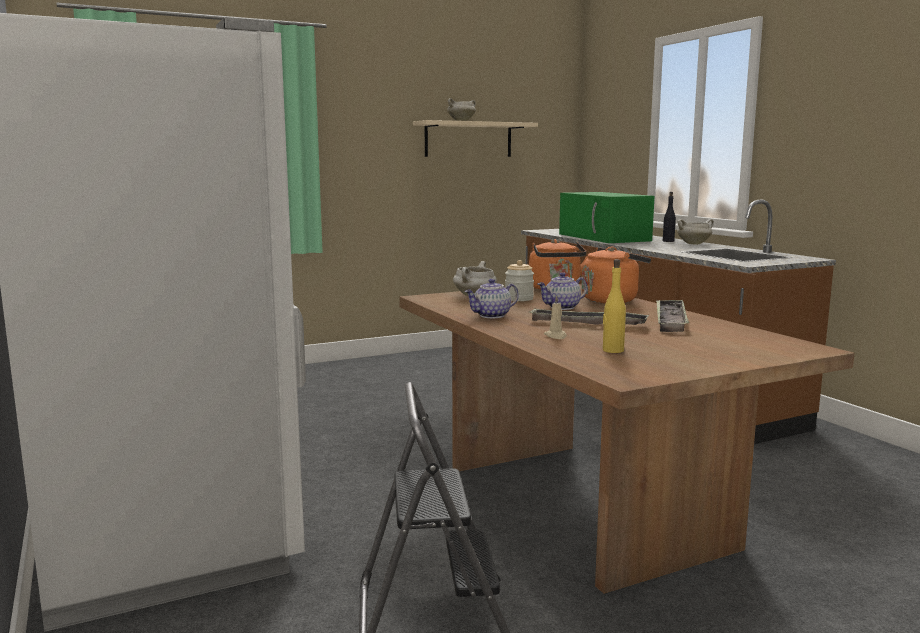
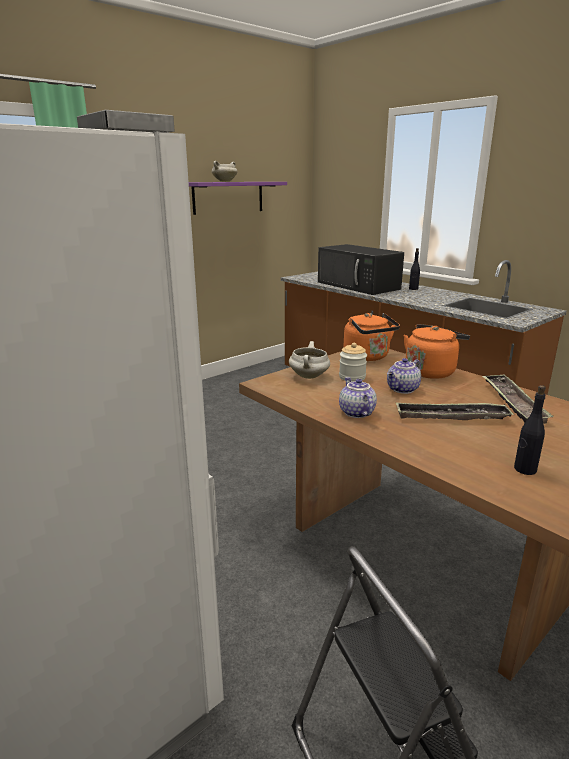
camera: 15 degrees left, 10 degrees up
beige shelf [413,120,538,157] -> purple shelf [189,182,287,215]
teapot [464,279,519,318] -> teapot turned 120 degrees clockwise [339,377,377,418]
beige candle [544,295,567,339] -> none
green microwave [559,192,655,243] -> black microwave [318,244,404,295]
yellow bottle [603,259,626,353] -> black bottle [514,385,546,475]
white cooking pot [677,219,714,245] -> none

